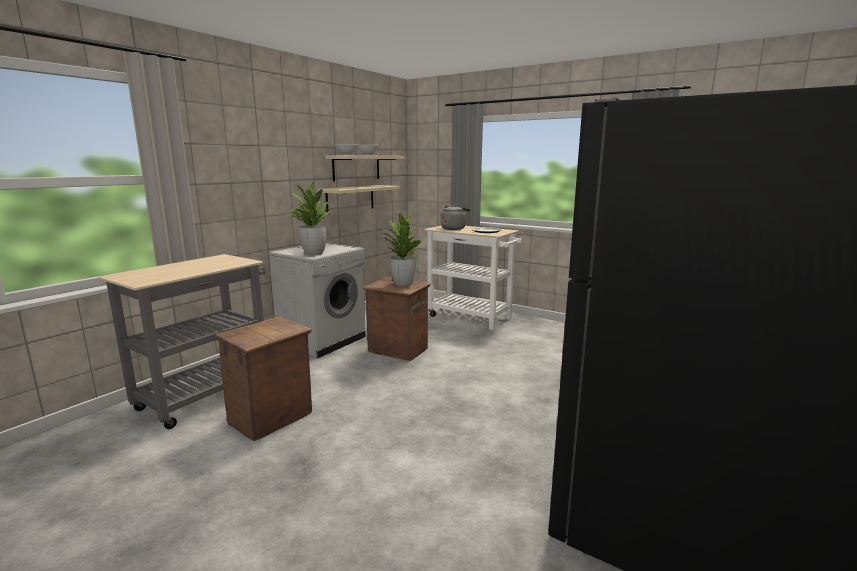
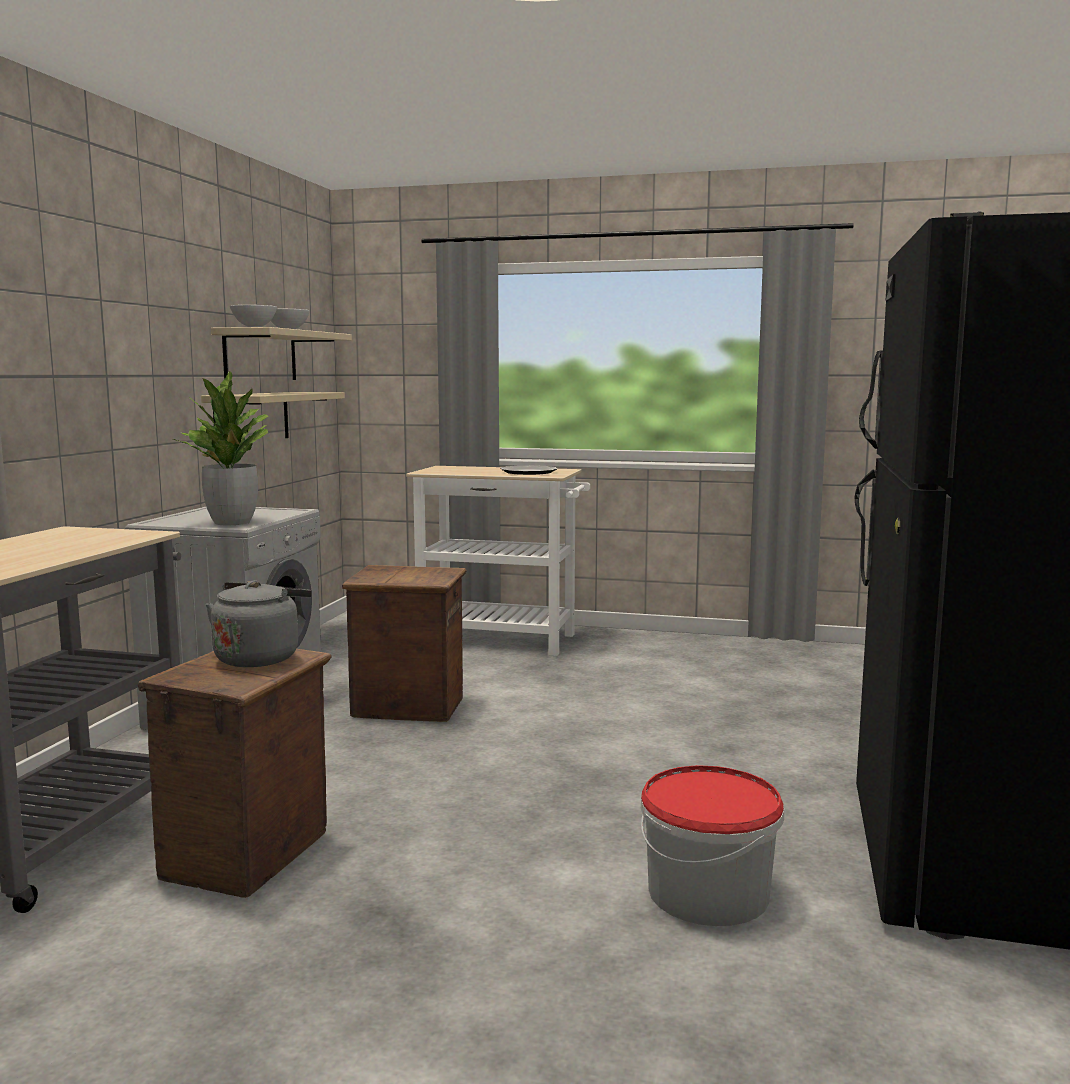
camera: 20 degrees left, 5 degrees down
potted plant [383,213,427,287] -> none
grey kettle [440,205,470,230] -> grey kettle moved to [206,580,312,667]
none -> bucket [641,765,784,926]

